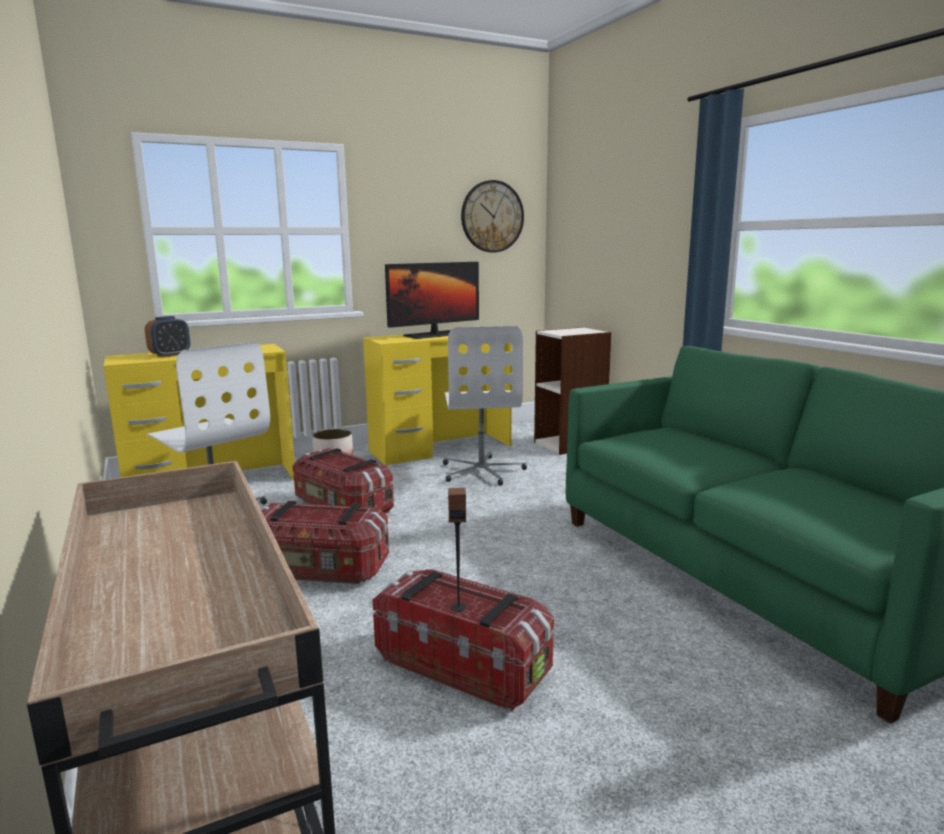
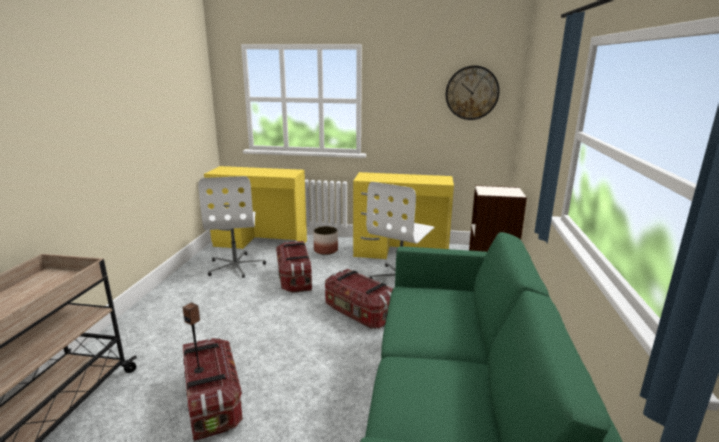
camera: 35 degrees right, 5 degrees up
alarm clock [145,316,190,358] -> none
storage box [261,501,389,584] -> storage box moved to [325,269,393,329]
monitor [385,262,479,339] -> none

